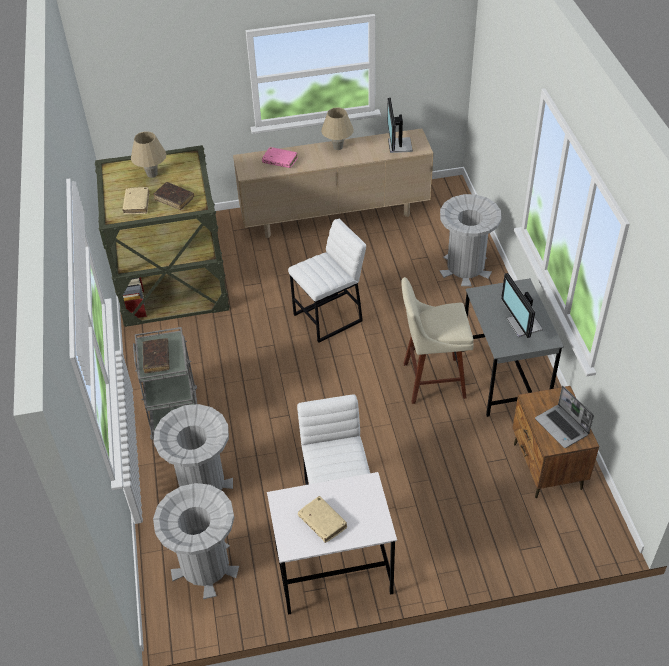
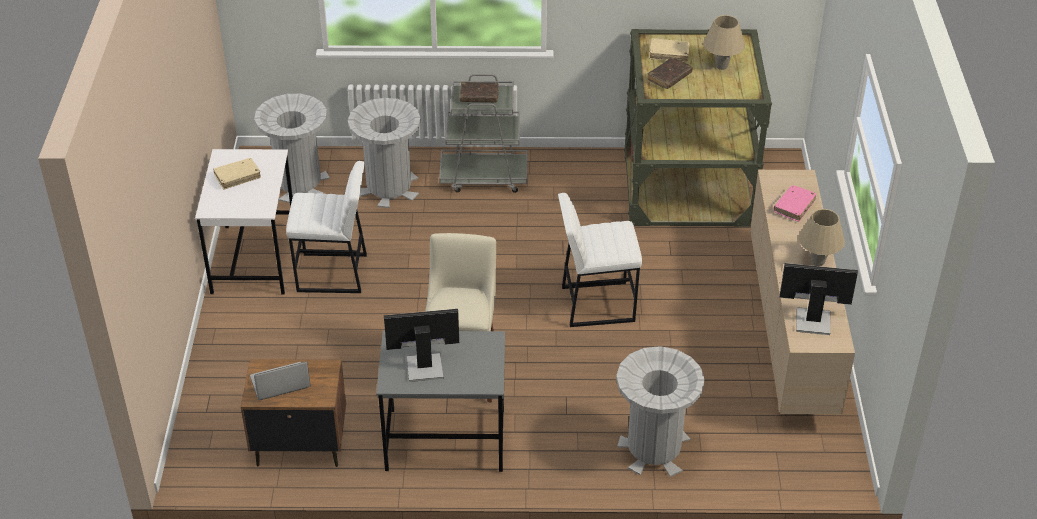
camera: 100 degrees right, 5 degrees down
white chair [288,219,366,343] -> white chair turned 105 degrees clockwise [558,193,642,327]

